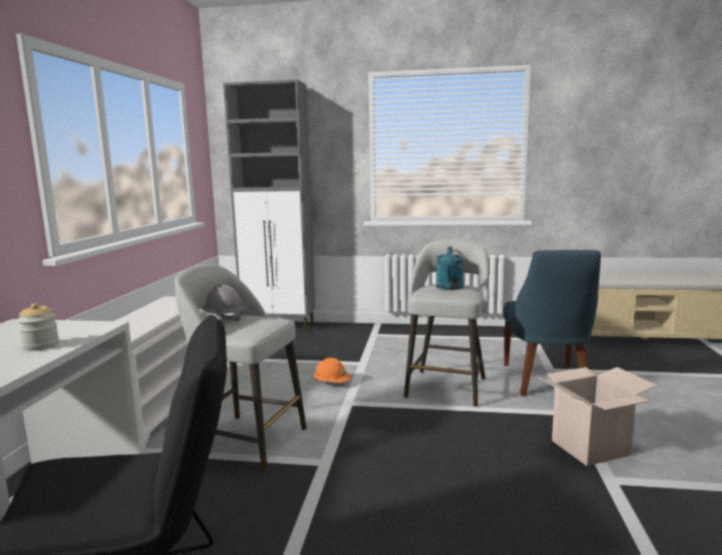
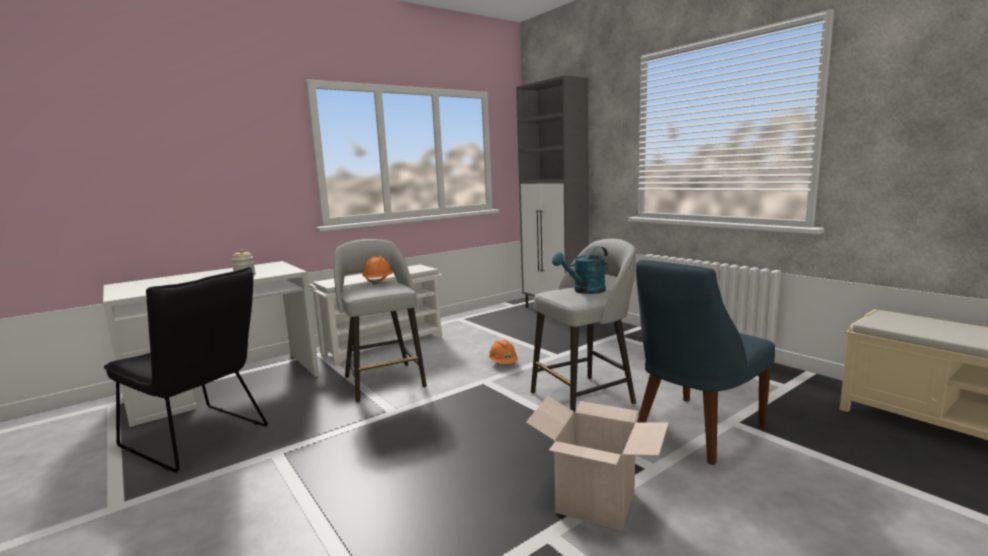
camera: 45 degrees right, 0 degrees up
grey hard hat [202,285,245,322] -> orange hard hat [362,256,393,286]

